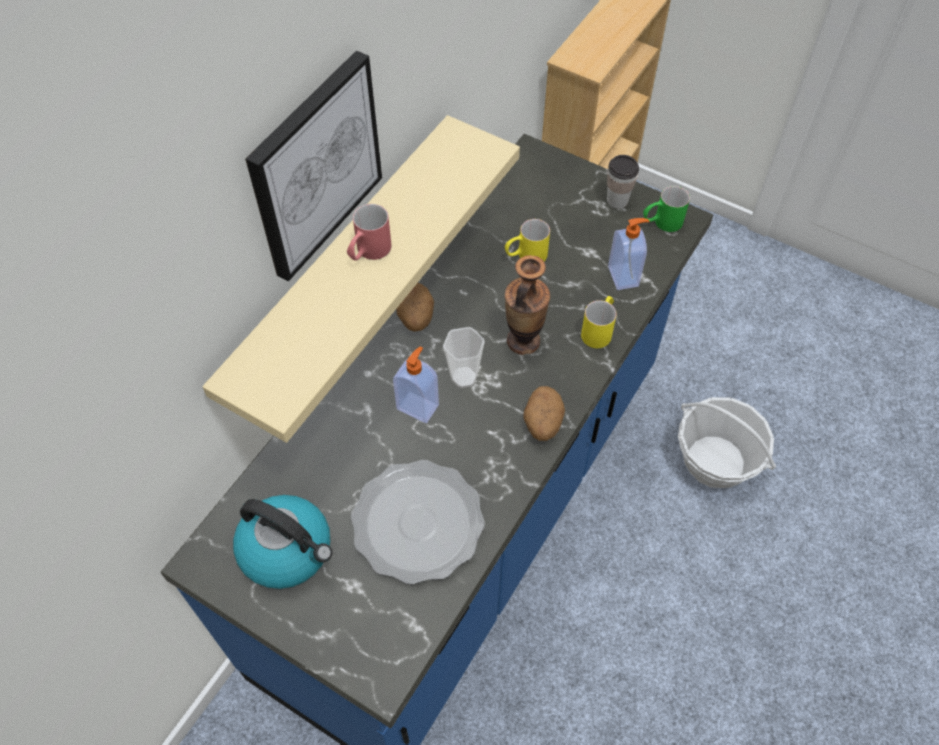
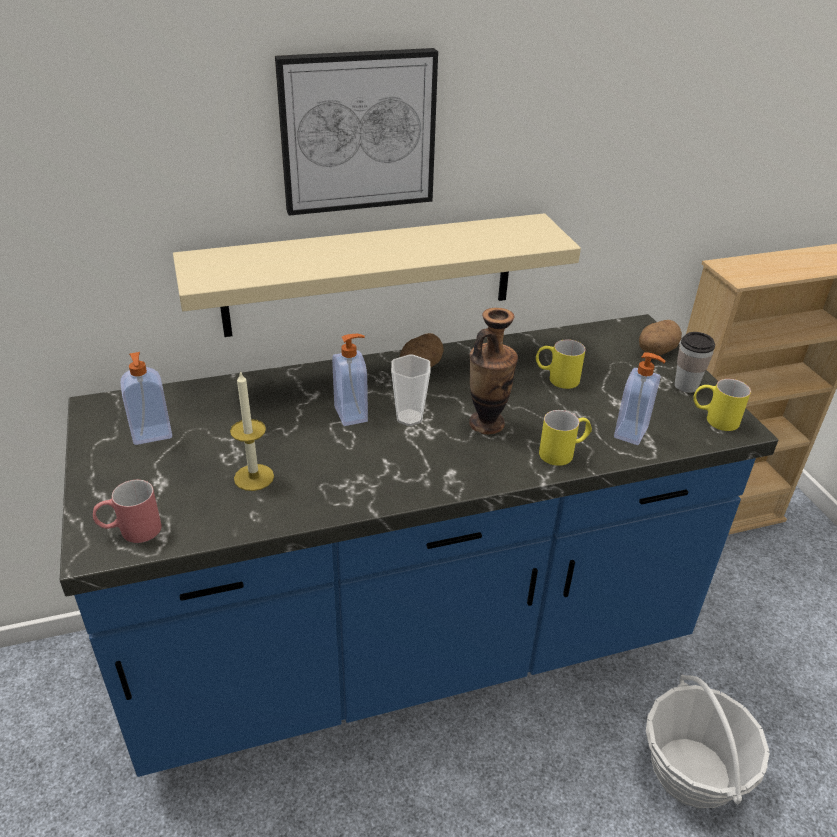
camera: 40 degrees right, 20 degrees down
kettle [233,495,332,589] -> soap dispenser [120,352,172,445]
red mug [347,204,392,261] -> red mug moved to [93,480,162,543]
plate [351,460,485,584] -> candle [230,371,274,491]
potato [523,386,565,441] -> potato moved to [639,320,682,356]
green mug [643,186,690,232] -> yellow mug [693,379,751,431]

